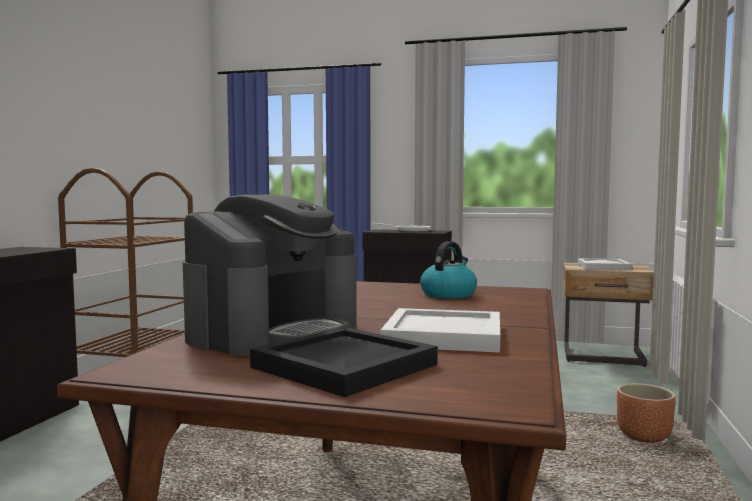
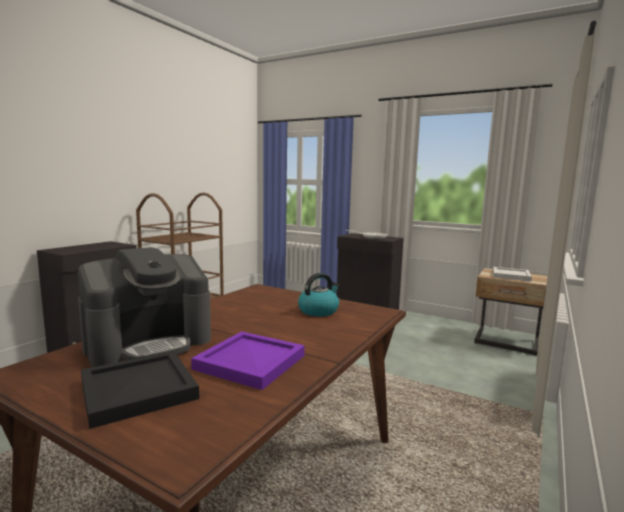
camera: 15 degrees right, 5 degrees up
white tray [380,308,500,353] -> purple tray [191,331,305,390]
brown planter [617,383,676,443] -> none

